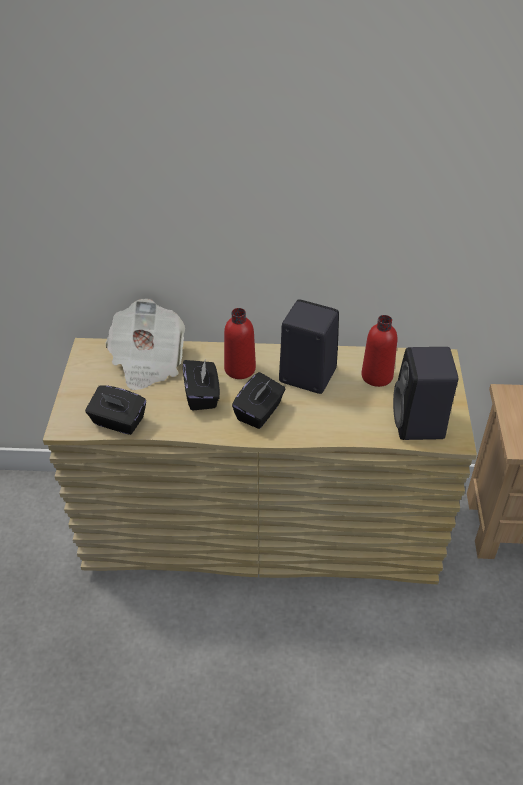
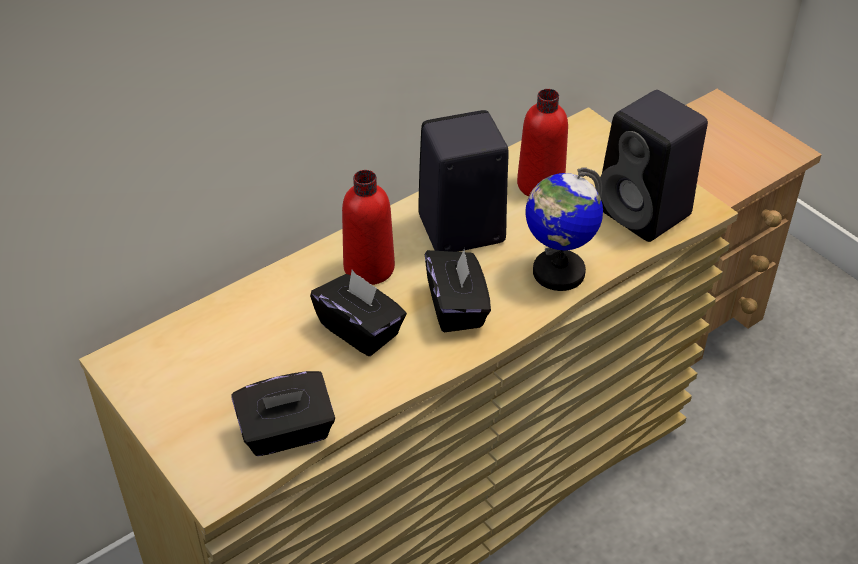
camera: 40 degrees left, 0 degrees up
newspaper [106,299,185,390] -> none
none -> globe [525,167,603,291]

